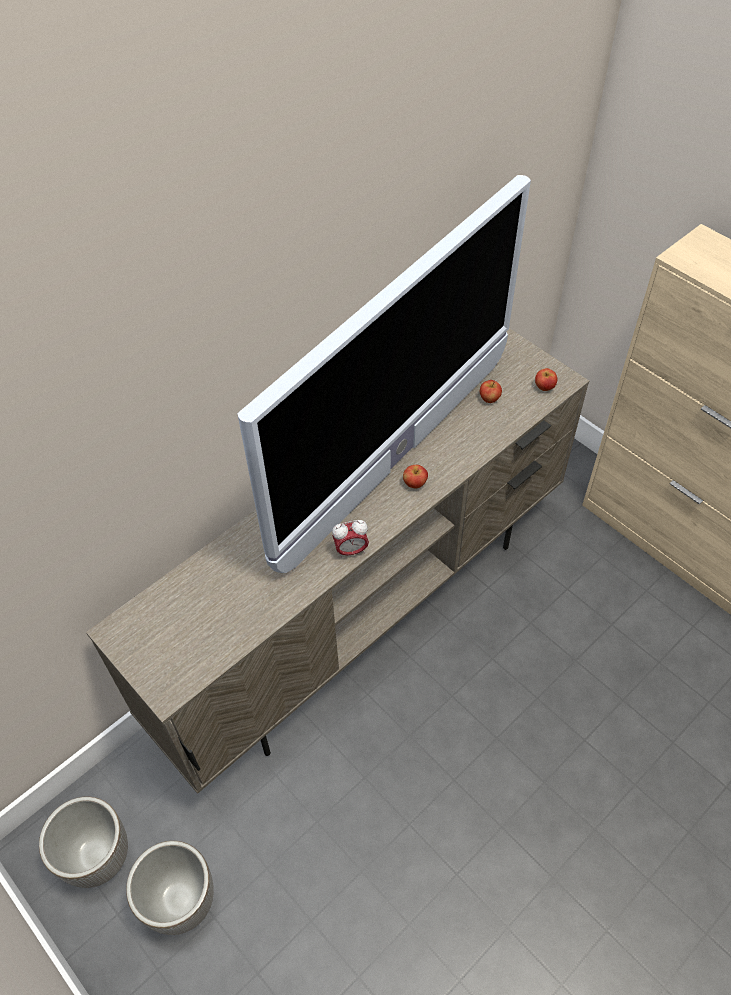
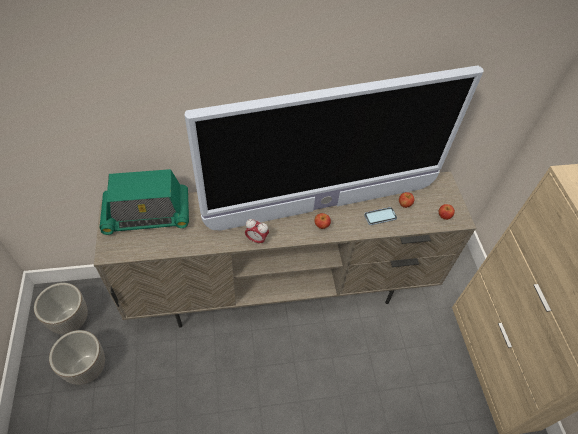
camera: 30 degrees right, 0 degrees up
none -> radio [100,169,189,235]
none -> phone [364,207,397,225]

